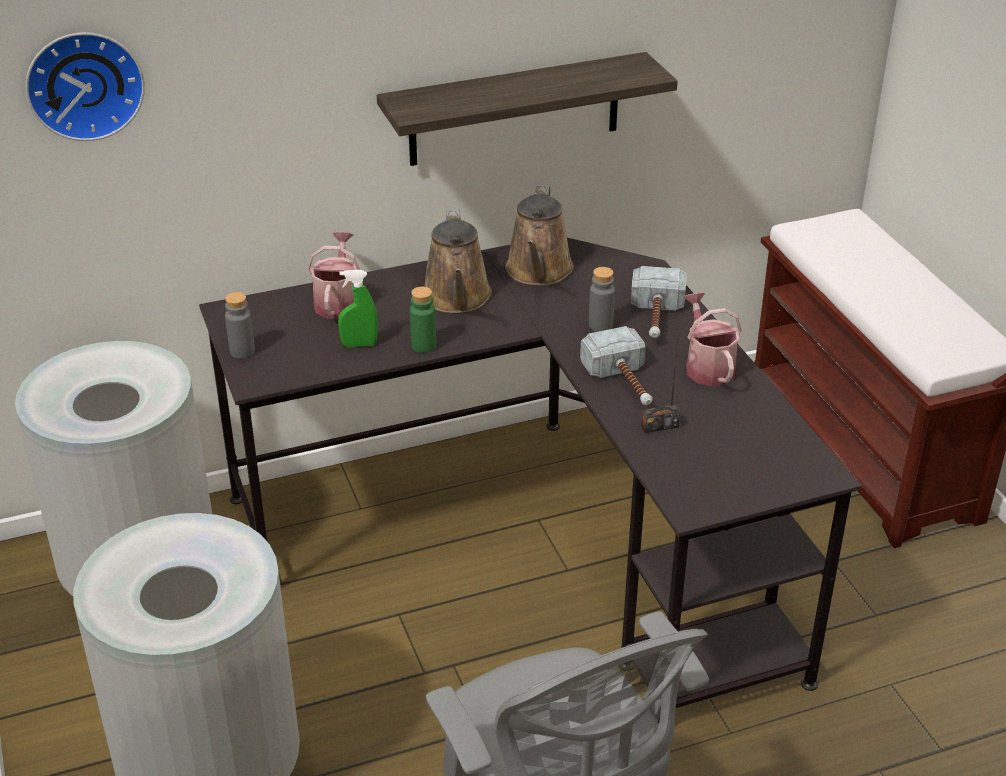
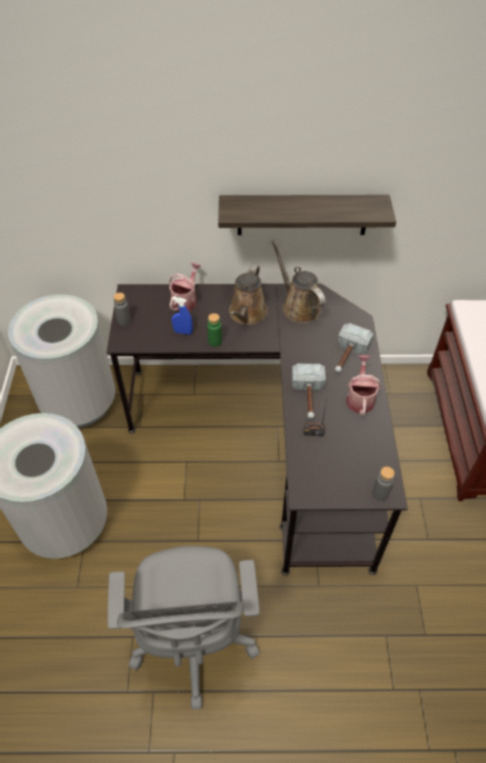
camera: 20 degrees right, 15 degrees up
wall clock [25,32,145,141] -> none
green spray bottle [338,270,378,347] -> blue spray bottle [171,297,193,335]
brown watering can [506,185,574,286] -> brown watering can turned 120 degrees clockwise [272,241,325,323]
grey bottle [589,267,615,332] -> grey bottle moved to [372,467,395,501]

